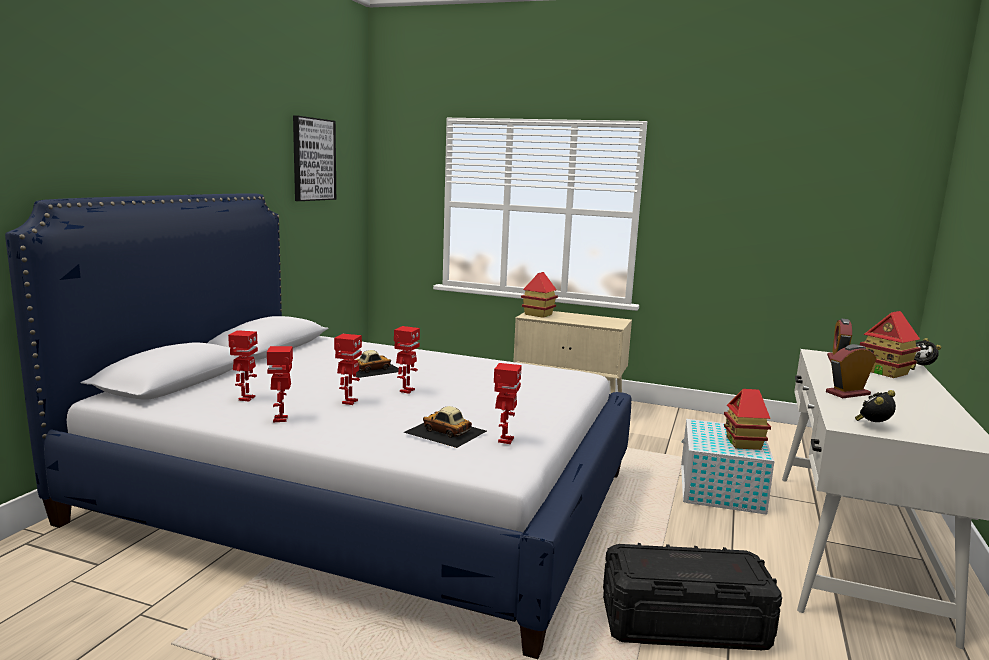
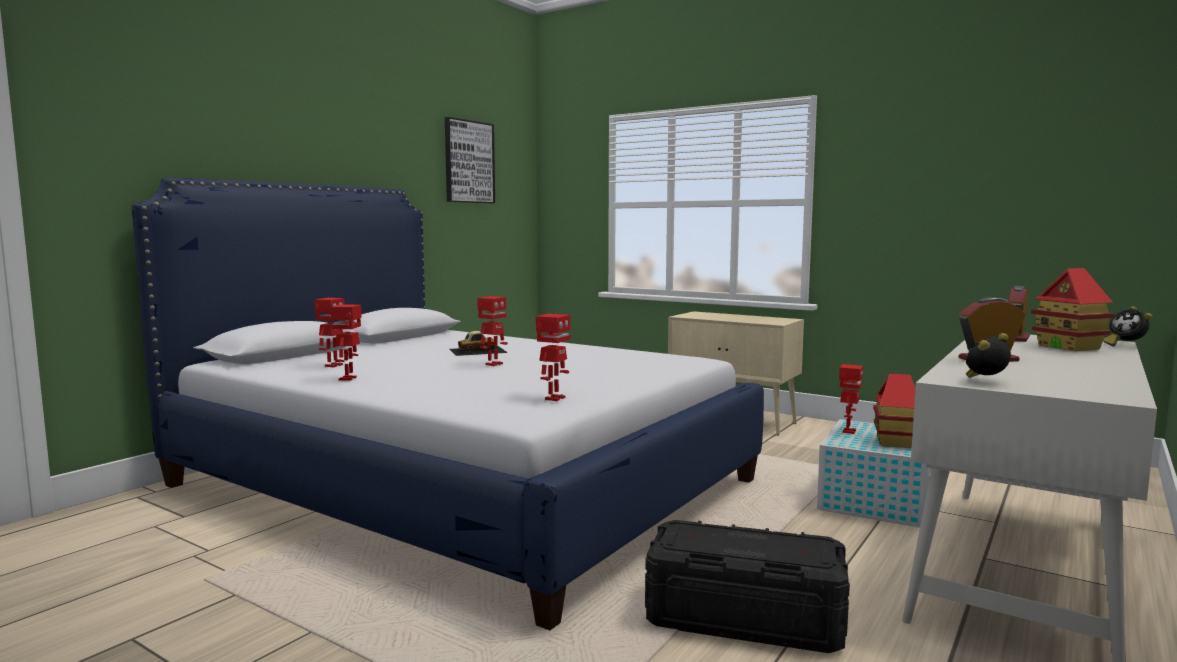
camera: 15 degrees right, 5 degrees down
toy robot [334,334,362,405] -> toy robot moved to [839,364,863,434]
toy car [404,406,487,448] -> none
toy house [521,272,558,318] -> none

